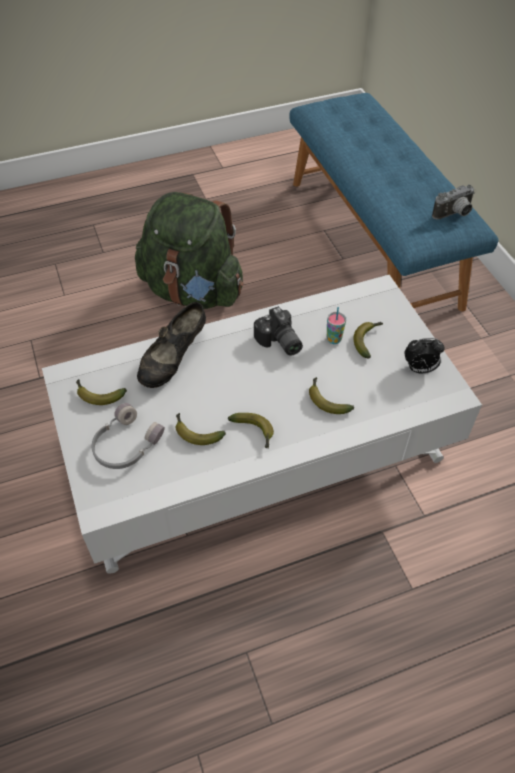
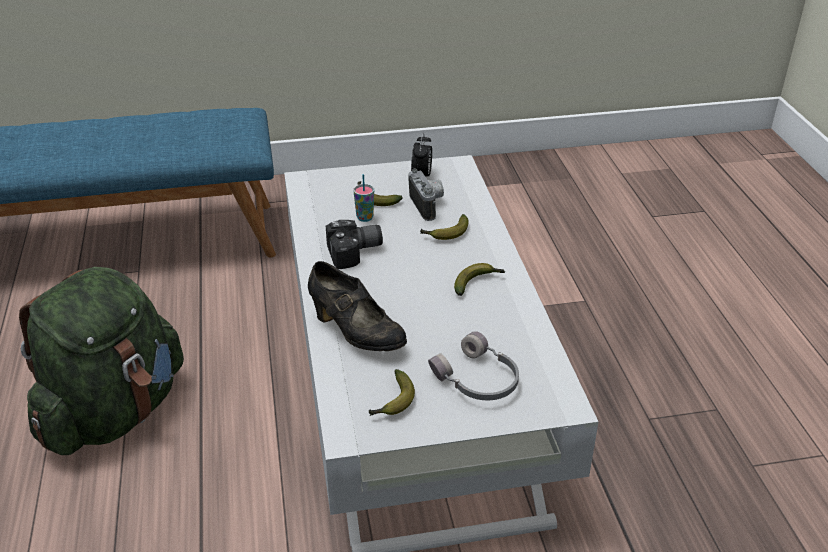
camera: 80 degrees left, 15 degrees down
banana [176,413,226,445] -> none
camera [432,184,475,220] -> camera moved to [408,168,444,221]

